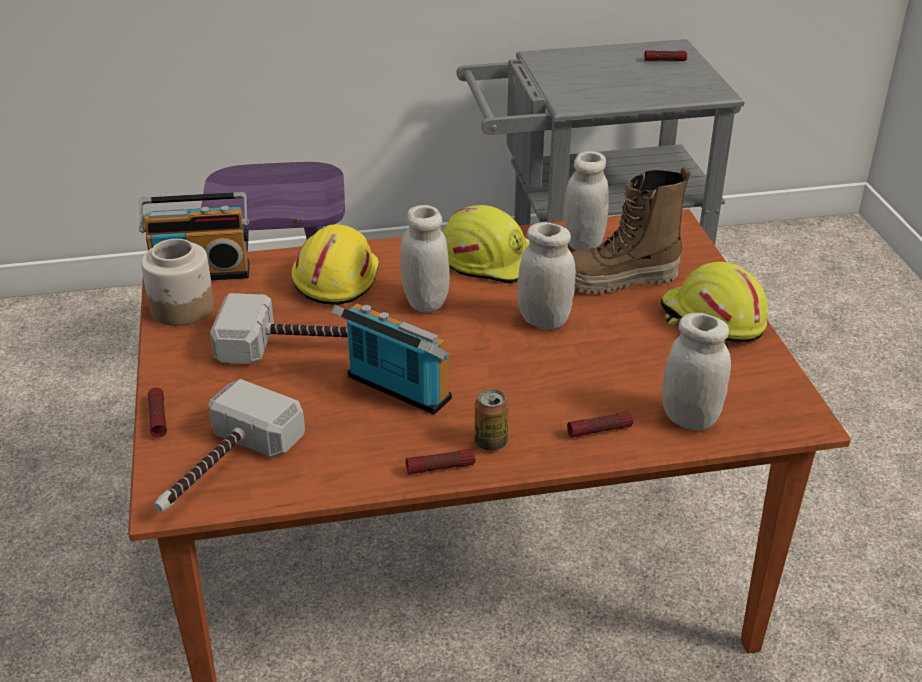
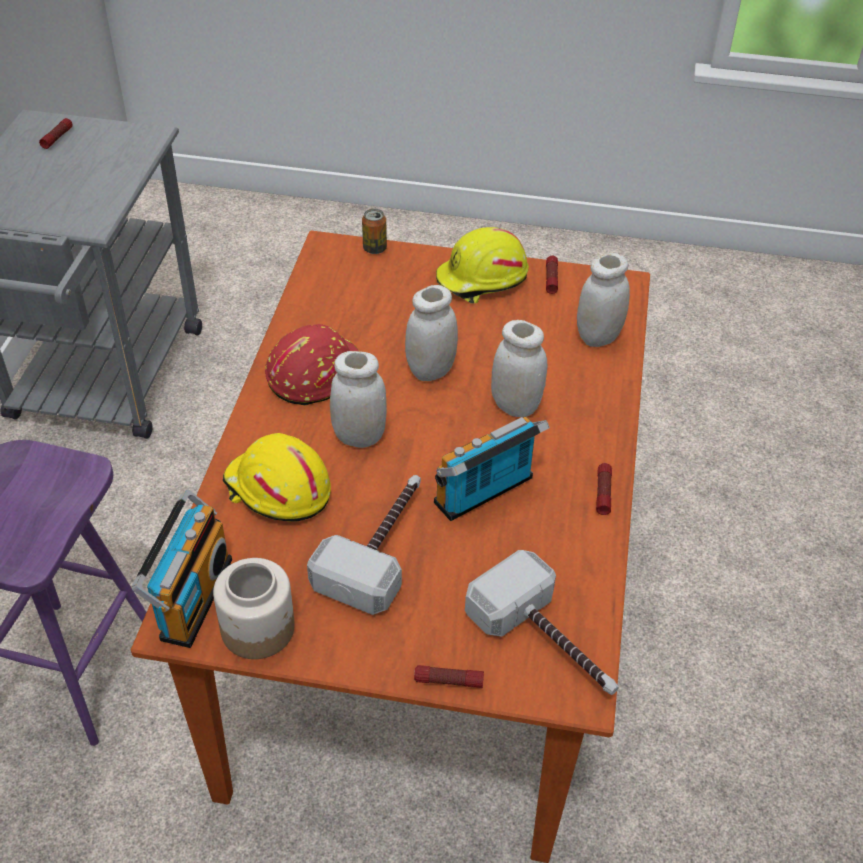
camera: 70 degrees left, 10 degrees up
yellow hard hat [443,205,530,284] -> red hard hat [265,324,359,405]
can [475,389,508,451] -> can moved to [362,209,387,254]
white jar [564,151,608,250] -> white jar moved to [491,320,547,417]
flashlight [567,411,634,438] -> flashlight moved to [546,256,558,294]
boot [571,167,691,294] -> none

